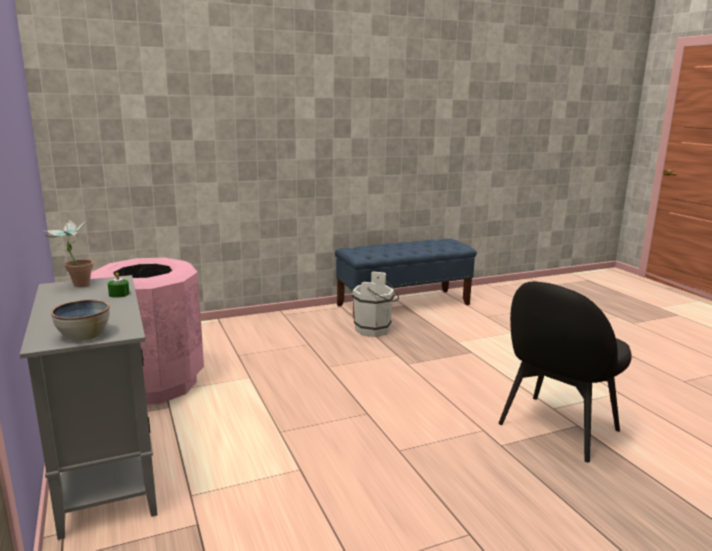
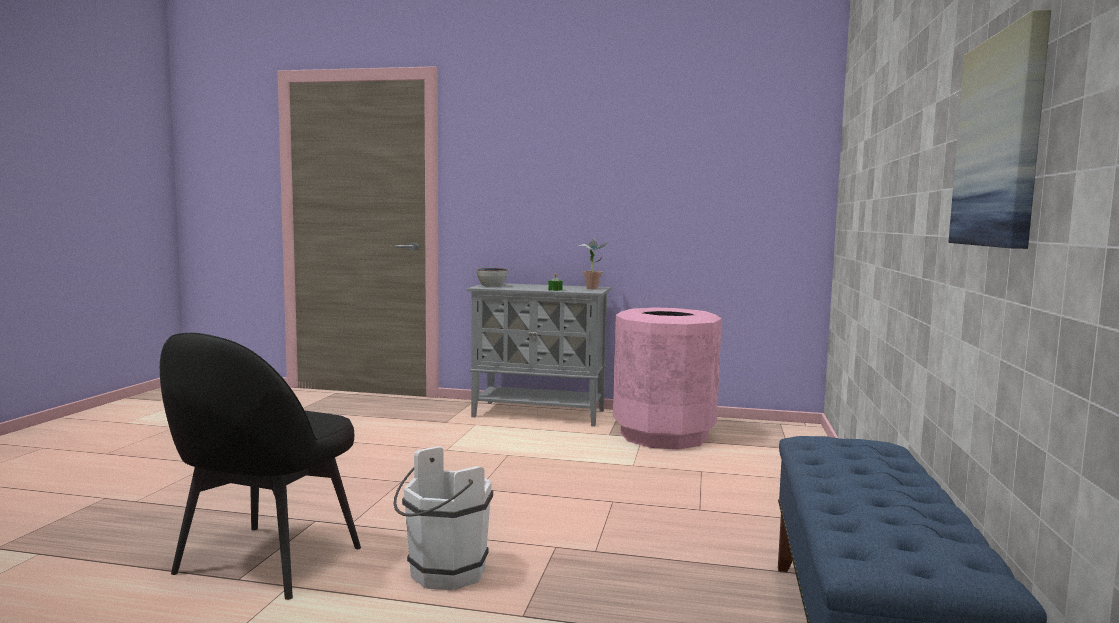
camera: 125 degrees right, 10 degrees down
white bucket [352,271,399,337] -> white bucket moved to [394,446,493,590]
black chair [498,282,632,463] -> black chair turned 150 degrees counterclockwise [160,333,361,600]
none -> picture [948,9,1051,249]

